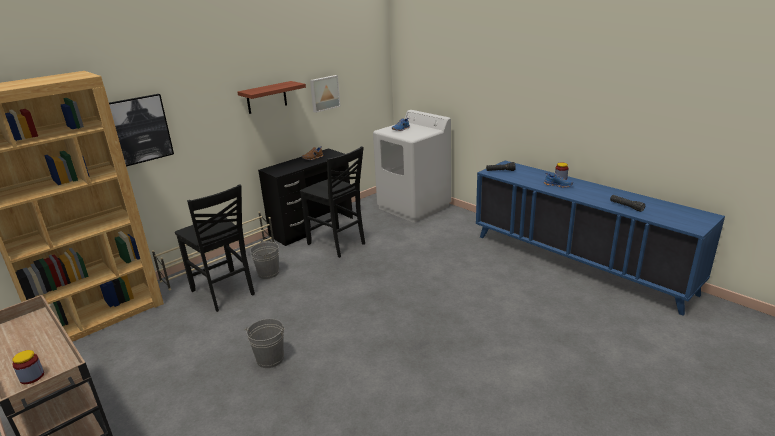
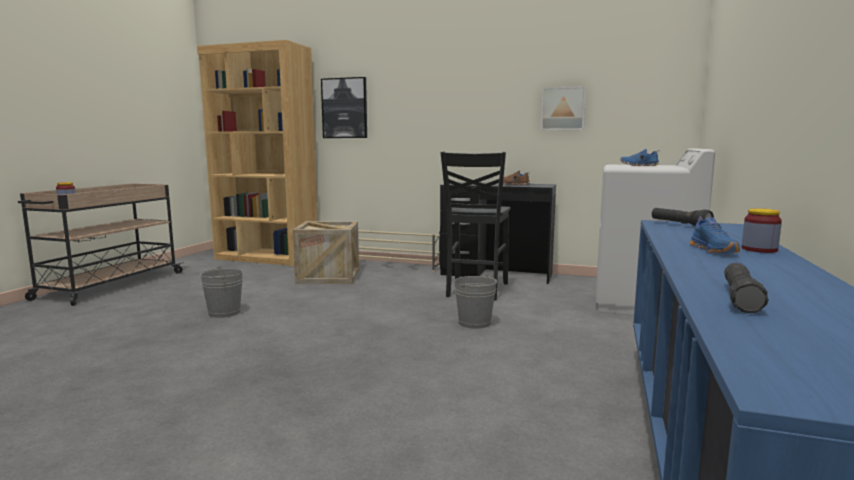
camera: 60 degrees right, 15 degrees down
black chair [175,184,255,312] -> crate [292,221,359,284]
shelf [237,81,306,114] -> none
grey bucket [250,240,279,279] -> grey bucket moved to [454,274,497,329]

